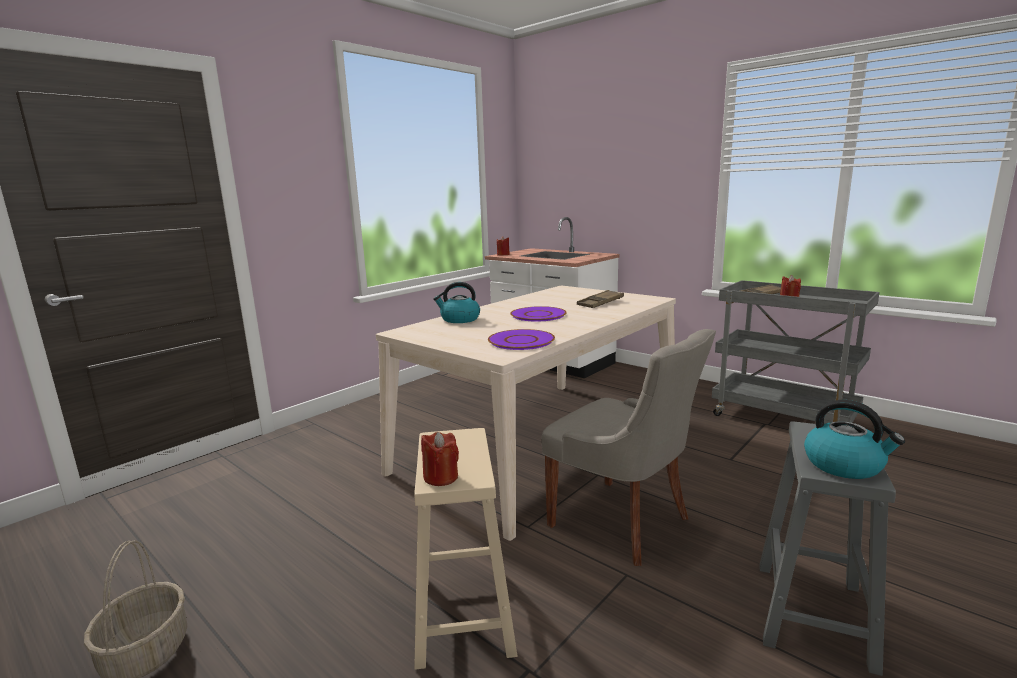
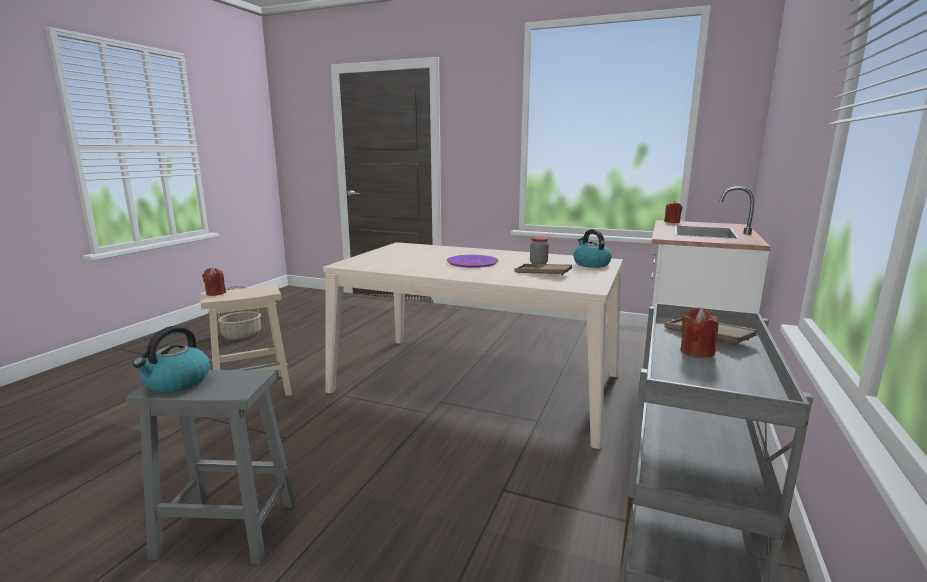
camera: 70 degrees right, 0 degrees up
kettle [433,282,480,323] -> kettle moved to [573,229,612,268]
purple plate [488,329,555,350] -> none
grey chair [541,329,716,566] -> none
none -> jar [530,237,549,264]

